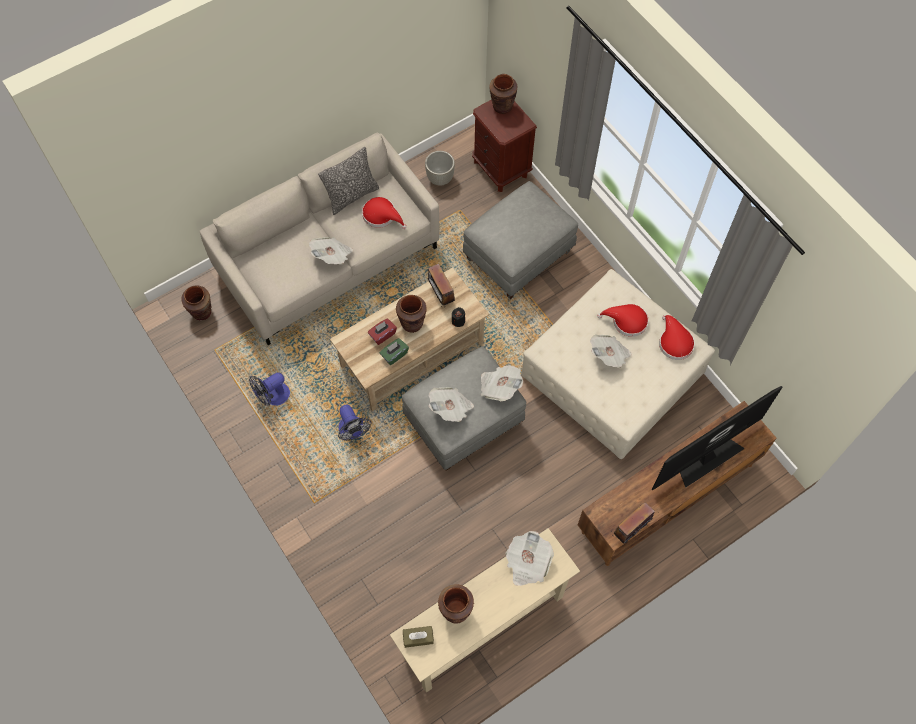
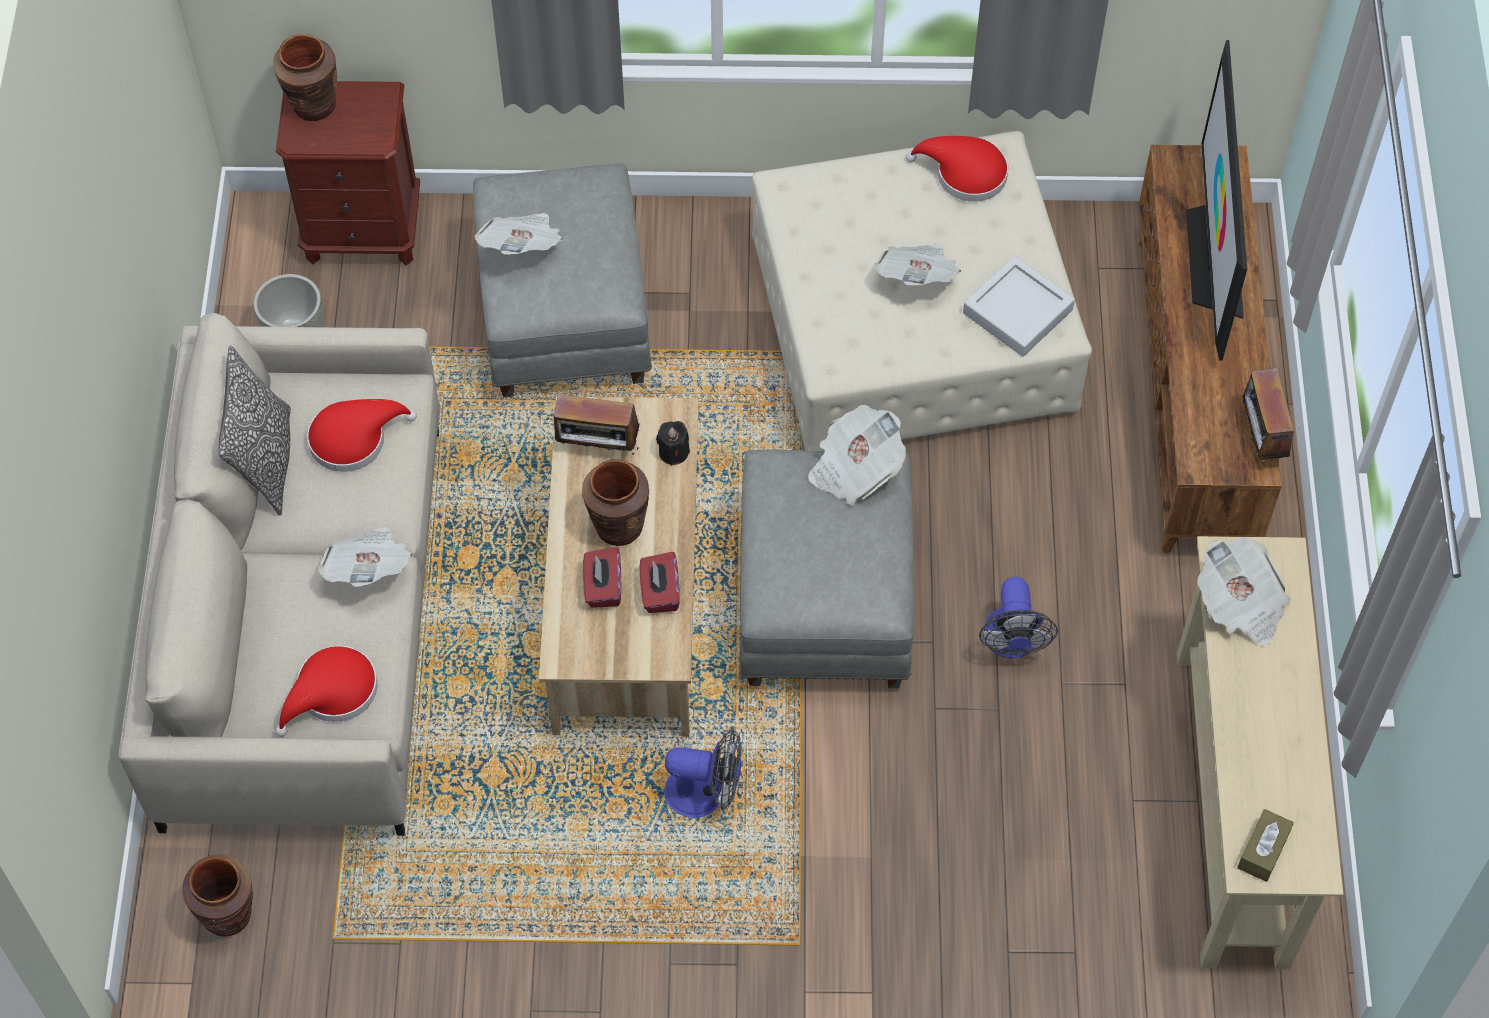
camera: 55 degrees left, 5 degrees down
fan [249,372,290,406] -> fan moved to [979,577,1058,659]
green tissue box [380,338,409,365] -> red tissue box [640,552,680,613]
newspaper [428,387,474,422] -> newspaper moved to [475,213,563,254]
brown vase [438,584,474,624] -> none
red hat [597,304,648,337] -> red hat moved to [275,646,378,737]
none -> grey tray [963,256,1075,357]

